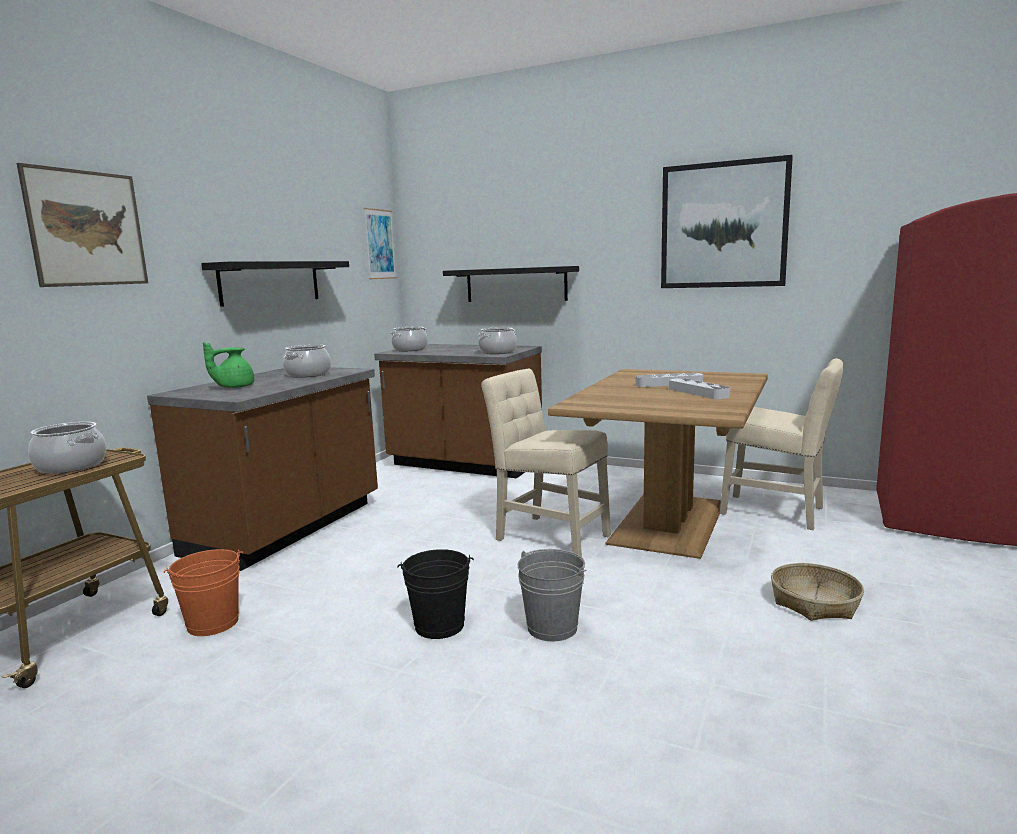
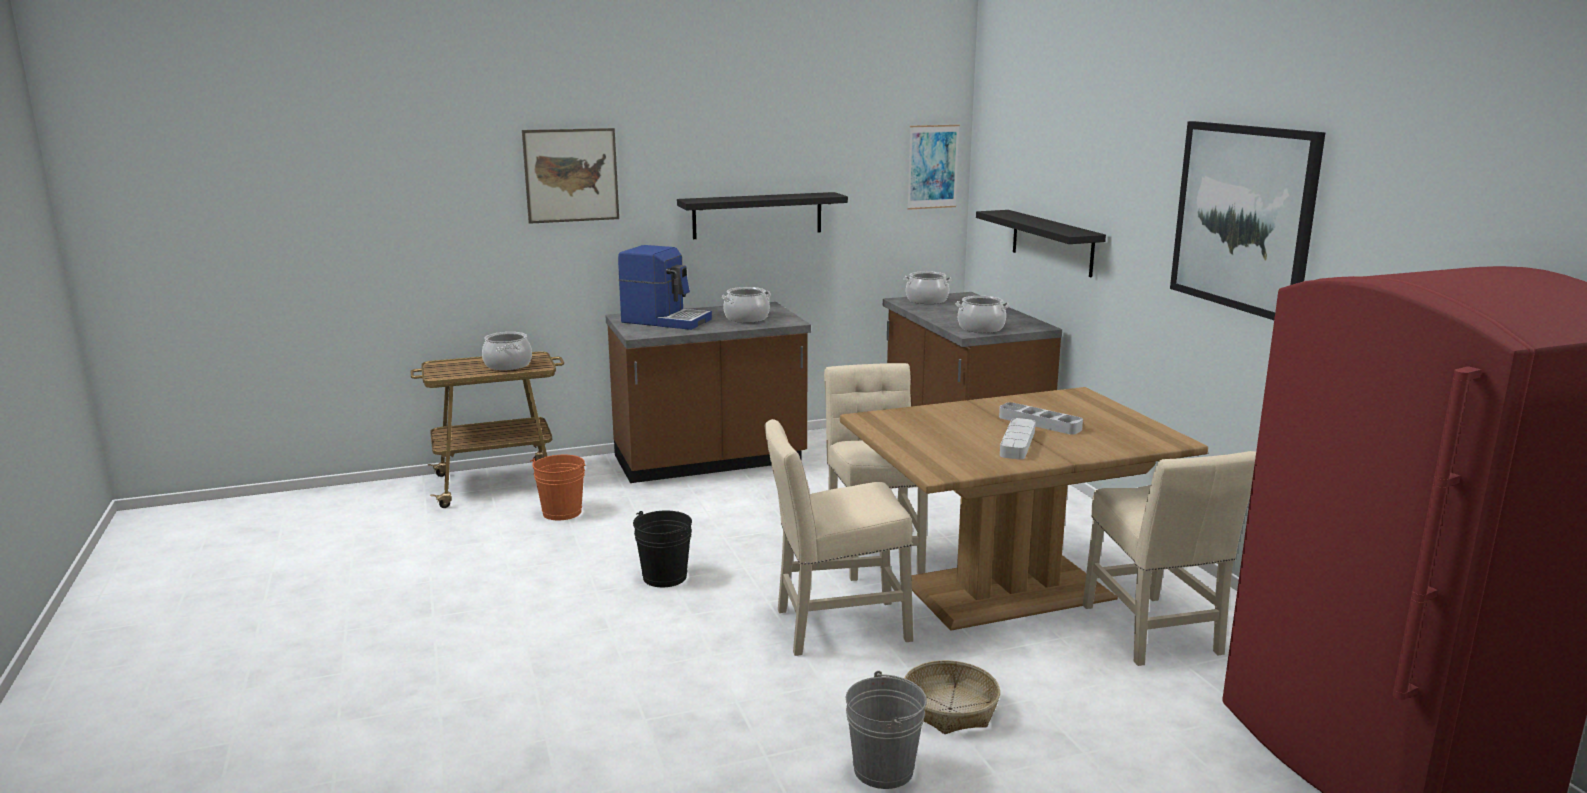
camera: 45 degrees right, 5 degrees up
green teapot [203,342,254,388] -> coffee machine [618,245,712,330]
grey bucket [518,549,587,642] -> grey bucket moved to [846,671,927,789]
none -> beige chair [765,419,913,656]

